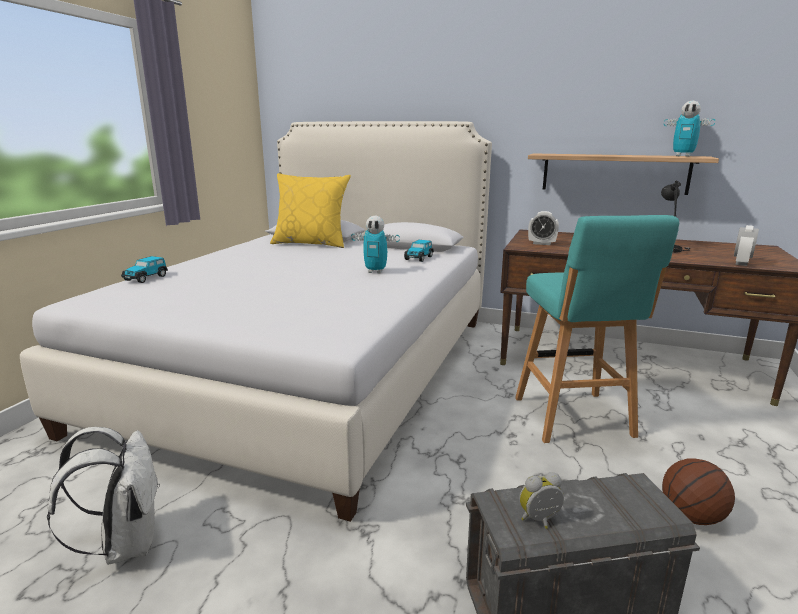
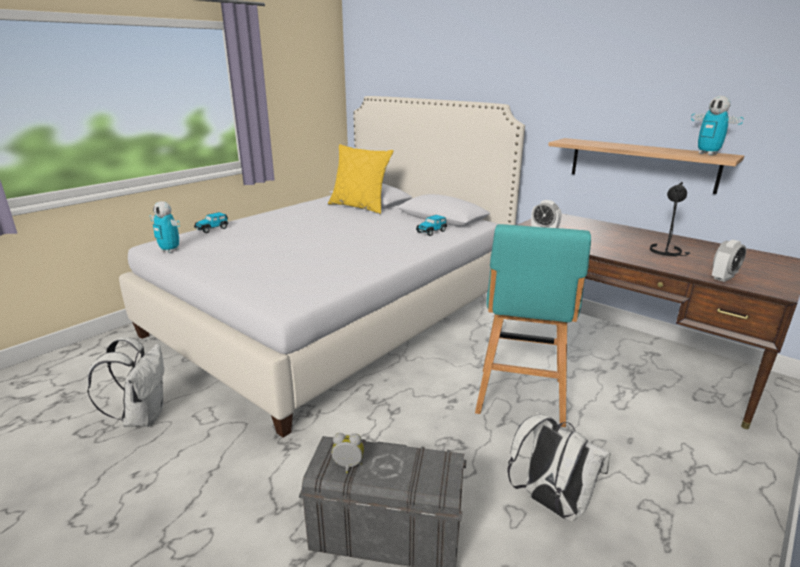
camera: 20 degrees right, 5 degrees up
toy robot [351,216,400,273] -> toy robot moved to [150,201,180,253]
basketball [662,458,735,525] -> white backpack [507,412,610,521]

